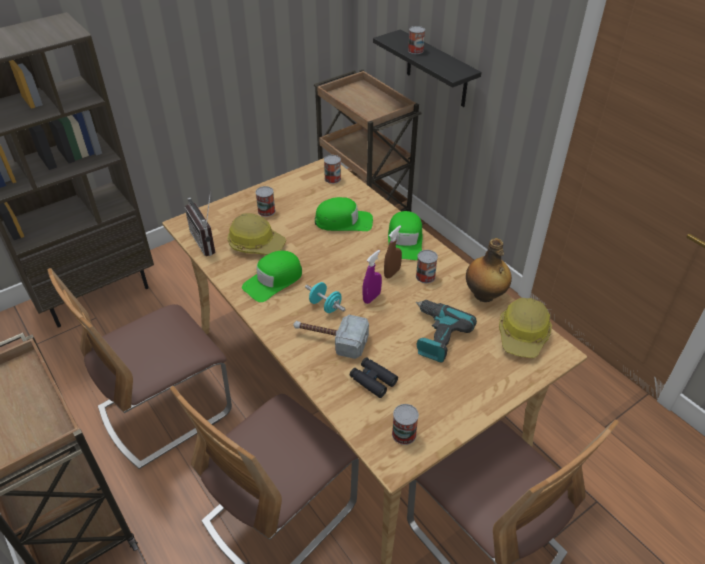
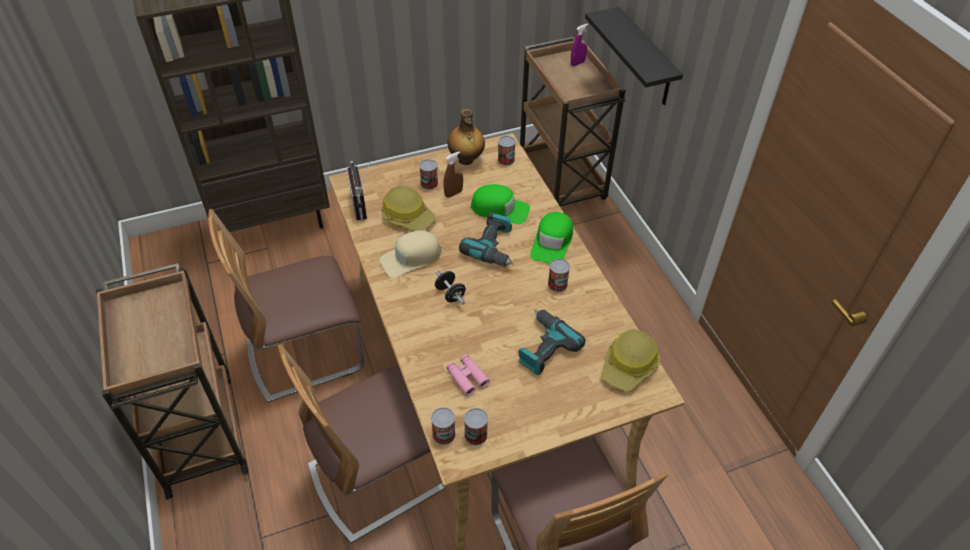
camera: 15 degrees right, 5 degrees up
green cap [242,251,302,302] -> beige cap [380,230,442,278]
hammer [294,315,369,359] -> none
turquoise dumbbell [305,282,346,313] -> black dumbbell [435,270,466,304]
black binoculars [350,357,398,398] -> pink binoculars [446,354,490,396]
purple spray bottle [363,250,382,304] -> purple spray bottle moved to [571,24,588,66]
brown spray bottle [384,226,402,278] -> brown spray bottle moved to [443,151,463,198]
can [408,26,425,54] -> can moved to [431,407,456,445]
bottle [466,238,512,302] -> bottle moved to [447,109,485,165]
none -> power drill [459,212,514,267]

